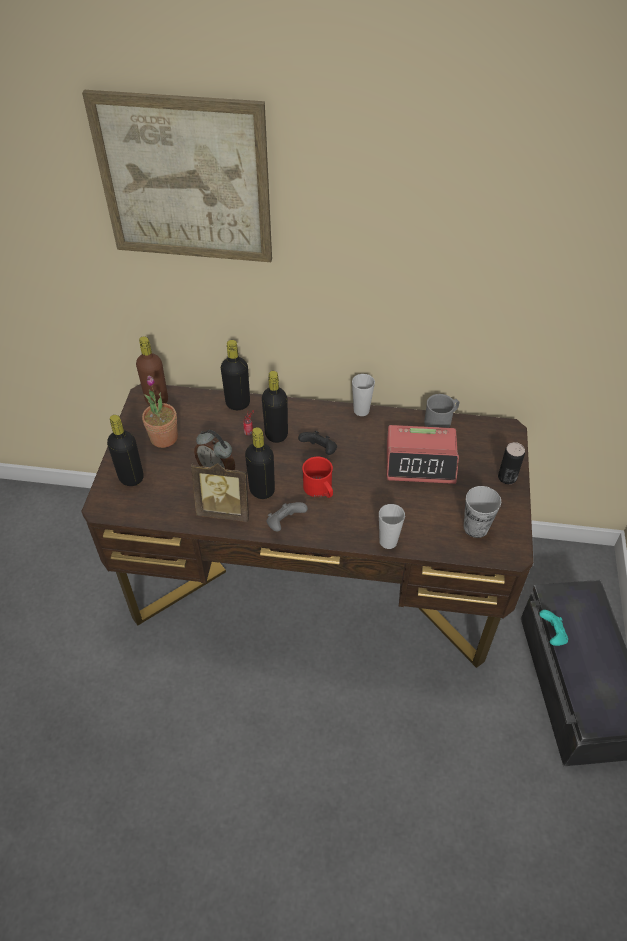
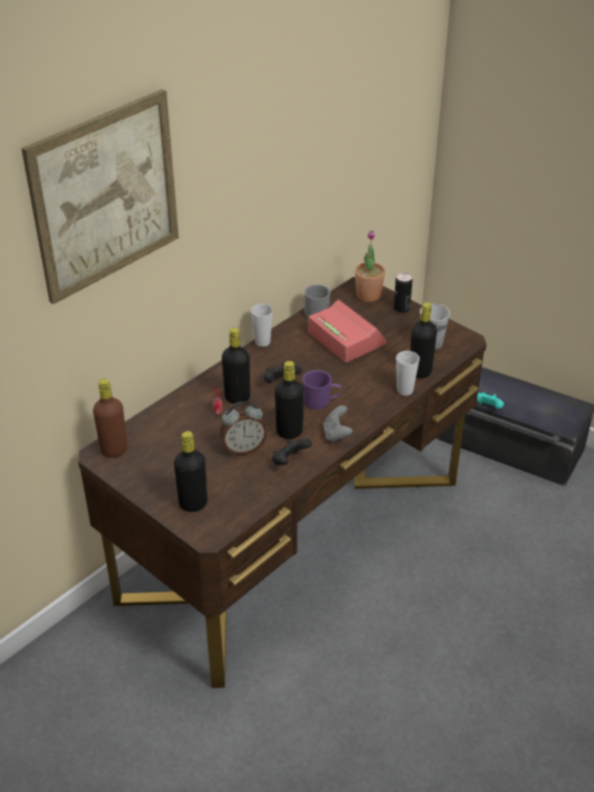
camera: 55 degrees left, 10 degrees down
potted plant [142,375,178,448] -> potted plant moved to [355,230,385,302]
picture frame [191,463,249,522] -> black game controller [272,438,312,465]
black bottle [221,340,250,410] -> black bottle moved to [410,302,437,378]
red mug [302,457,333,498] -> purple mug [303,370,342,410]
alarm clock [387,425,459,484] -> alarm clock turned 75 degrees counterclockwise [308,299,387,363]

